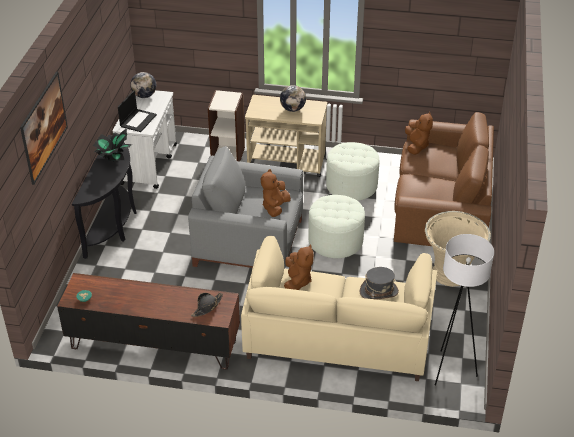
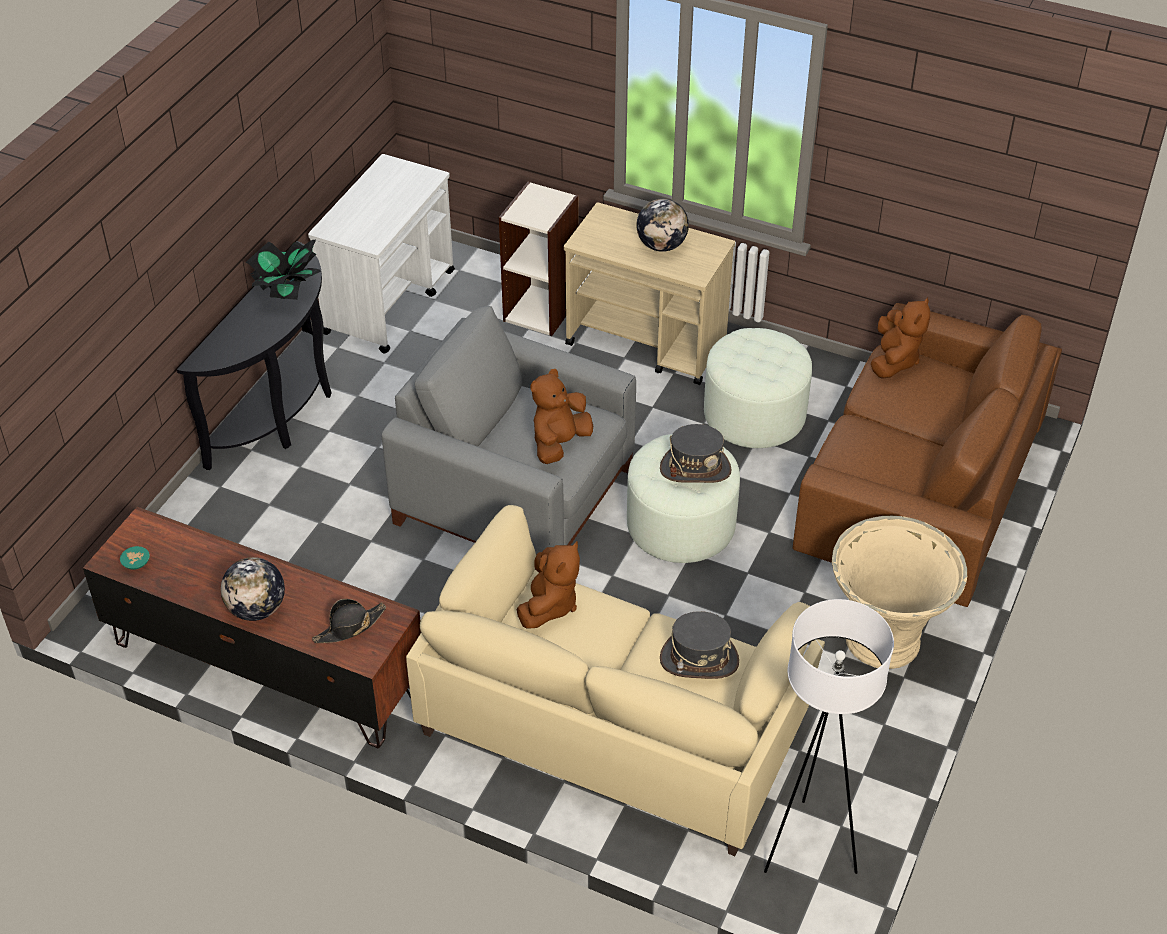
camera: 15 degrees right, 5 degrees up
picture [20,71,68,185] -> none
laptop [118,90,157,132] -> none
globe [130,72,156,98] -> globe moved to [221,557,285,621]
none -> grey hat [660,424,731,483]

